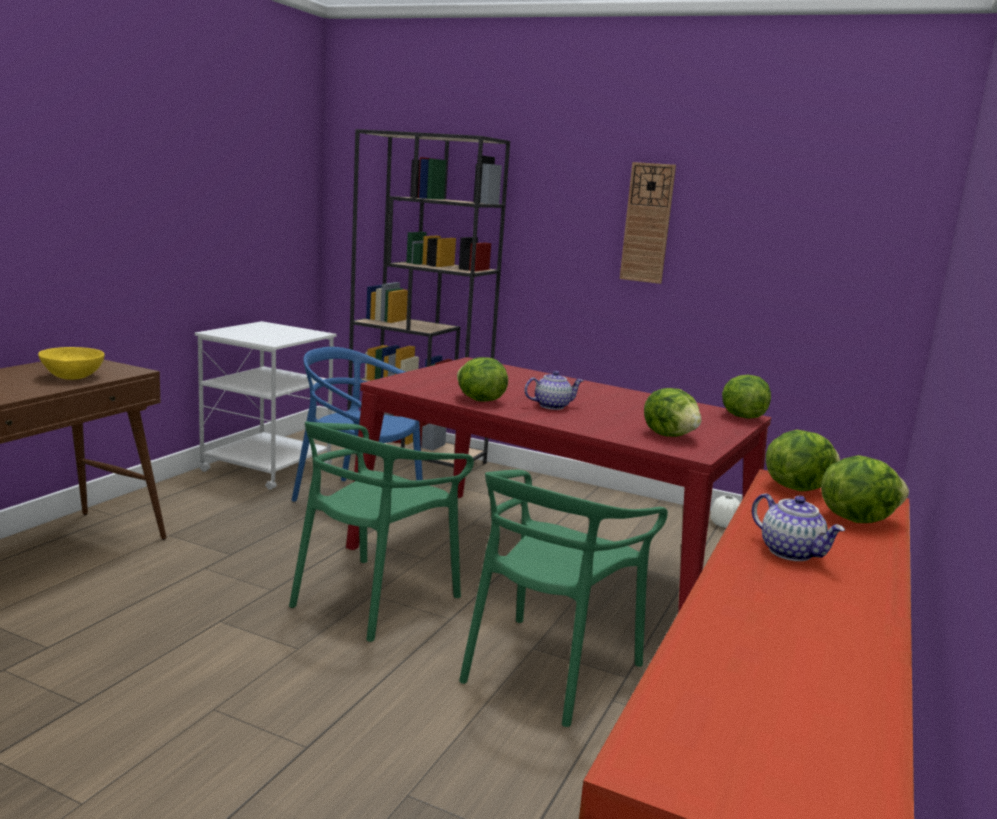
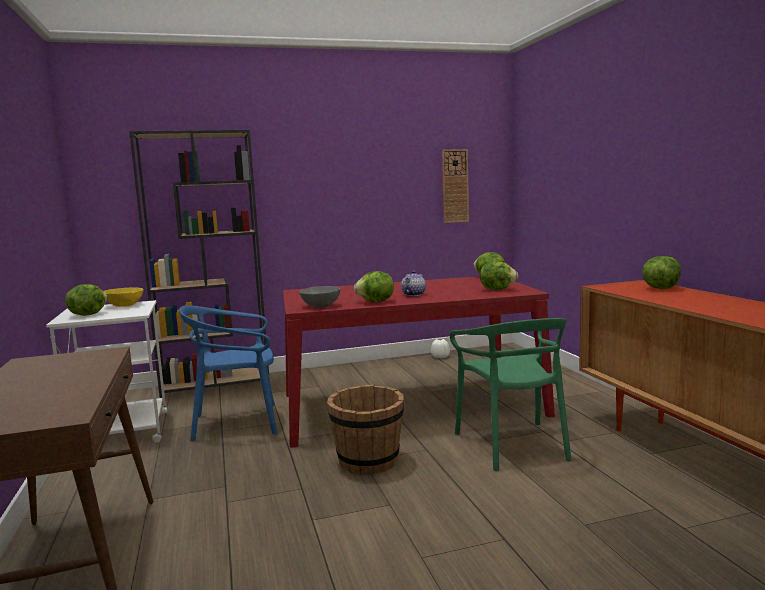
camera: 40 degrees left, 5 degrees down
yellow bowl [38,347,105,380] -> yellow bowl moved to [104,287,143,307]
green chair [289,422,474,642] -> brown bucket [327,384,404,475]
wall clock [620,162,676,284] -> wall clock moved to [442,149,469,223]
teapot [752,493,845,561] -> none
lettuce [766,430,840,491] -> lettuce moved to [65,284,108,316]
none -> grey bowl [299,286,340,308]

